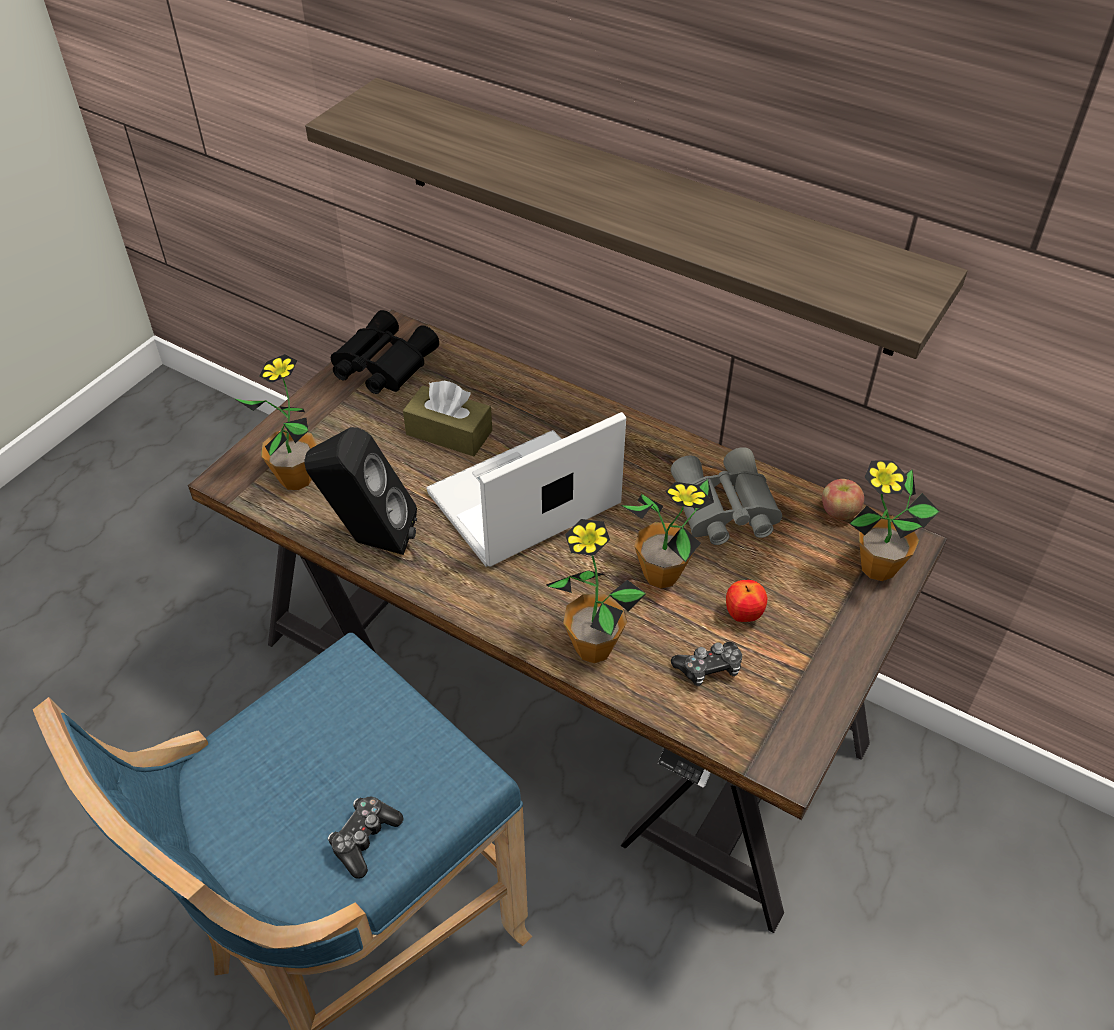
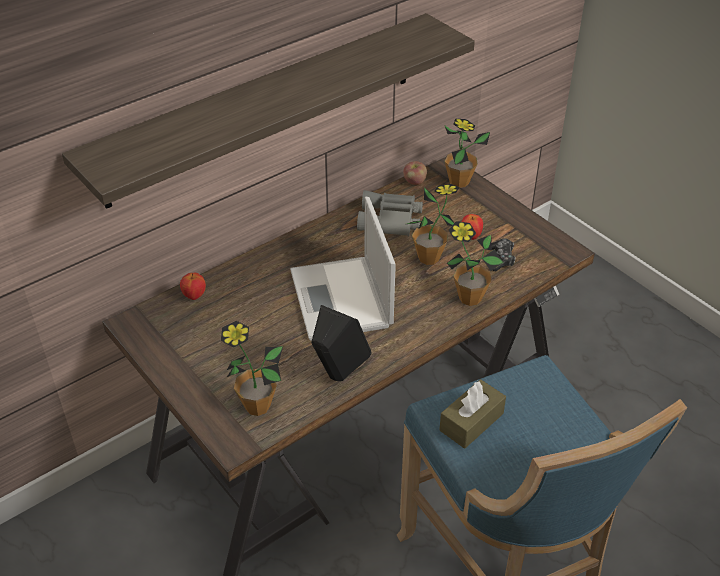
camera: 70 degrees left, 5 degrees down
game controller [328,797,404,879] -> none
black binoculars [331,310,439,394] -> none
brown tissue box [403,381,492,456] -> brown tissue box moved to [439,379,506,449]
none -> apple [180,273,206,300]

